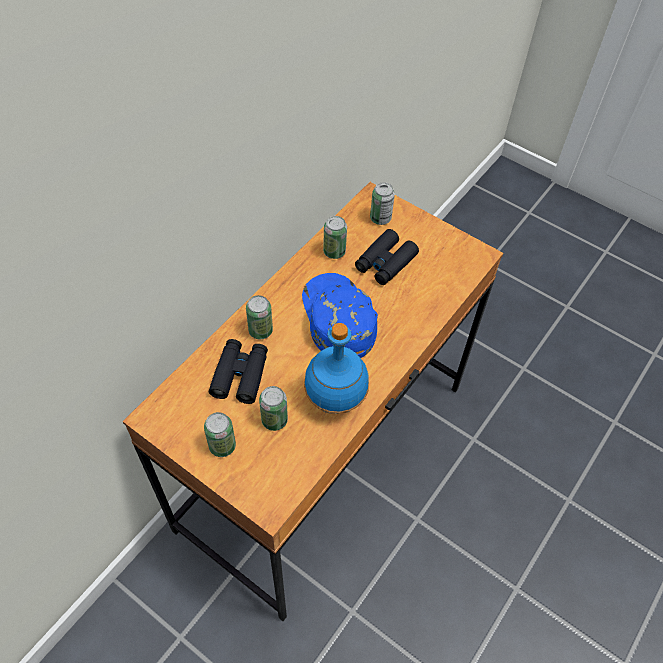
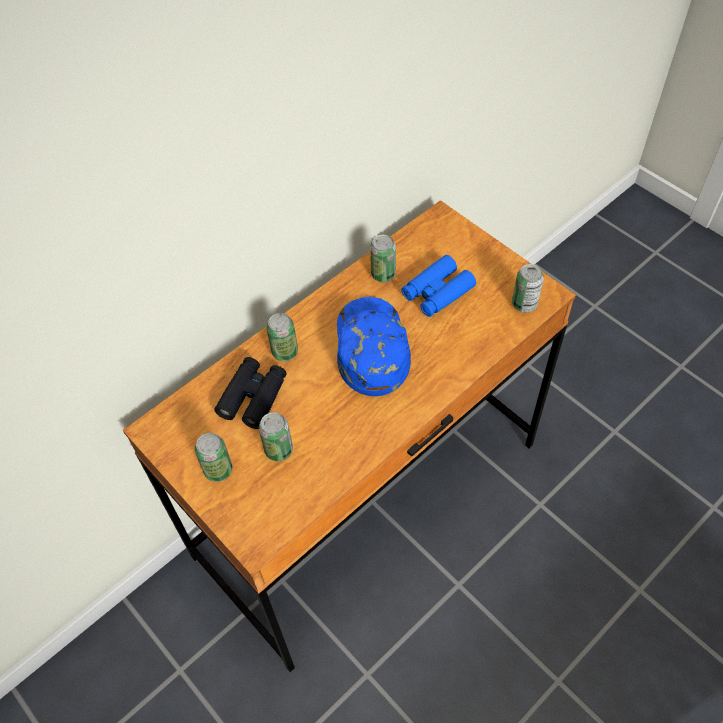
camera: 15 degrees right, 0 degrees up
blue bottle [304,323,369,414] -> none
black binoculars [355,229,419,285] -> blue binoculars [401,255,476,317]
can [370,182,395,225] -> can moved to [512,264,544,312]

